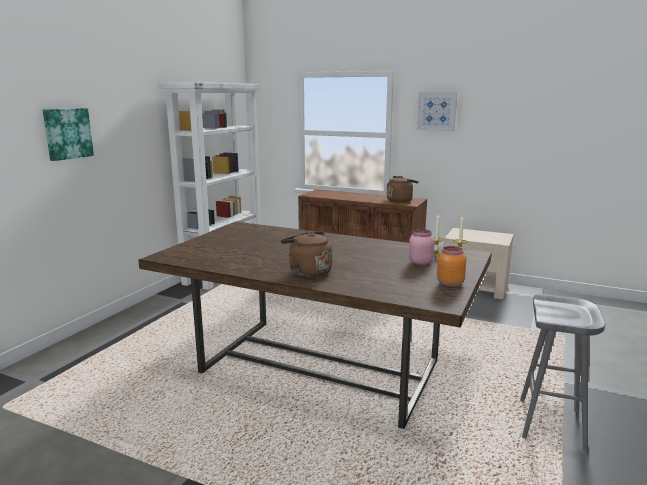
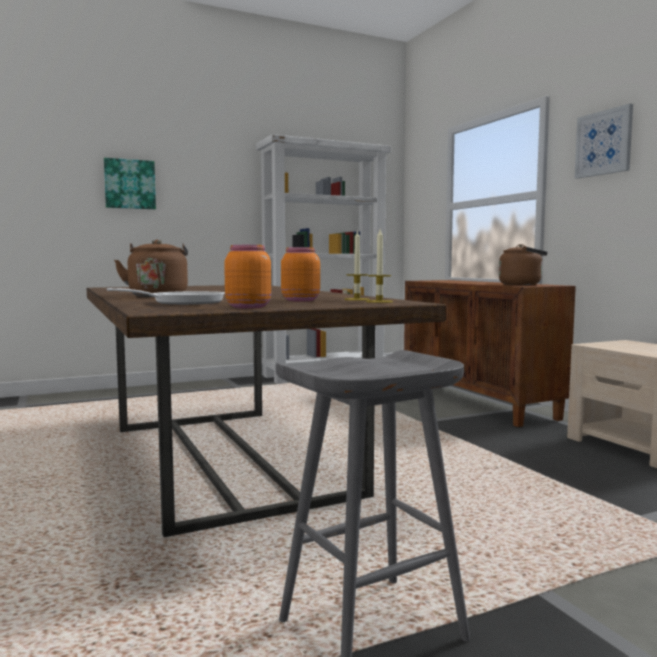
camera: 40 degrees right, 10 degrees down
pink jar [409,229,435,265] -> orange jar [281,247,320,301]
none -> frying pan [106,288,225,305]

